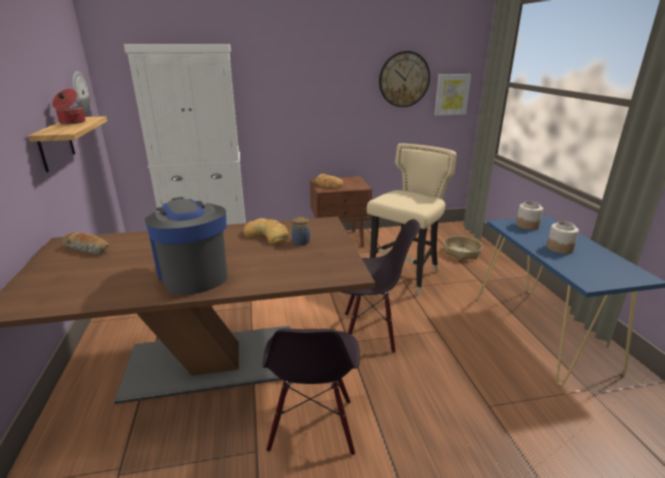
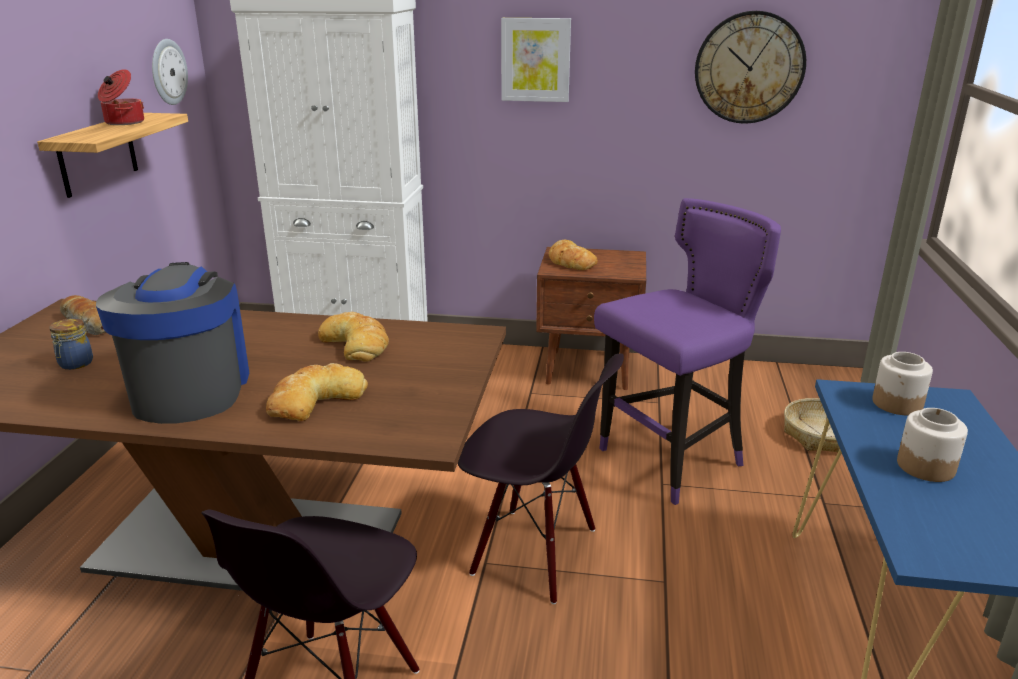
camera: 20 degrees right, 0 degrees up
jar [292,217,310,245] -> jar moved to [49,318,93,370]
beige stool [367,144,457,296] -> purple stool [594,198,781,505]
picture [434,74,472,115] -> picture moved to [501,18,571,102]
none -> bread [266,363,368,421]

